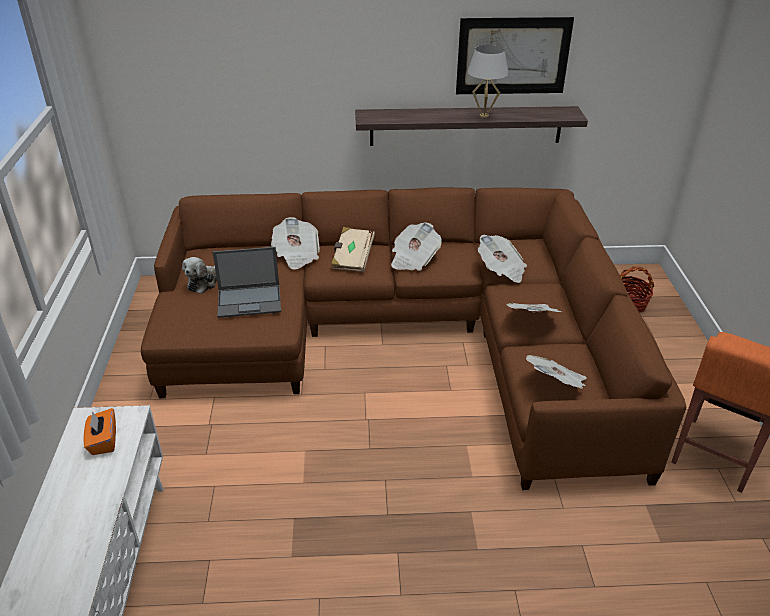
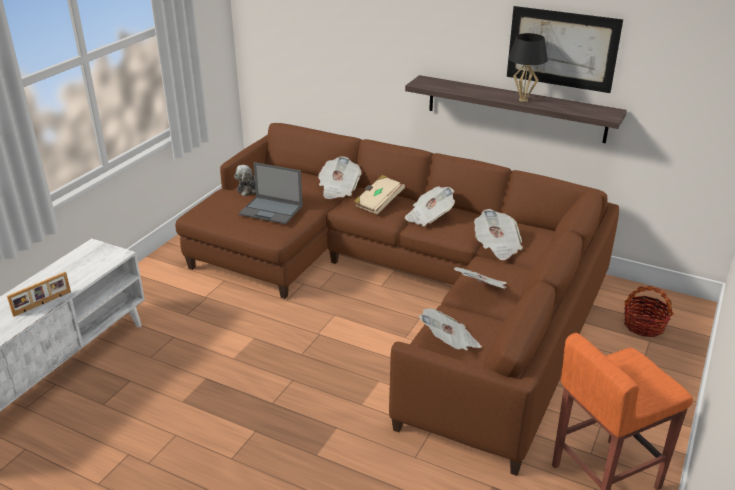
camera: 30 degrees right, 5 degrees down
orange tissue box [84,408,116,455] -> none
white table lamp [468,45,508,118] -> black table lamp [508,33,548,102]
none -> picture frame [7,272,71,317]

